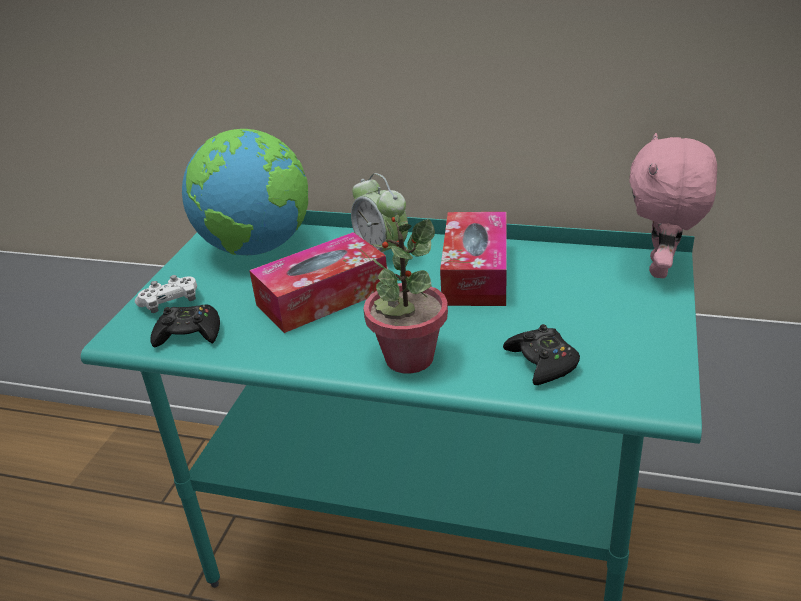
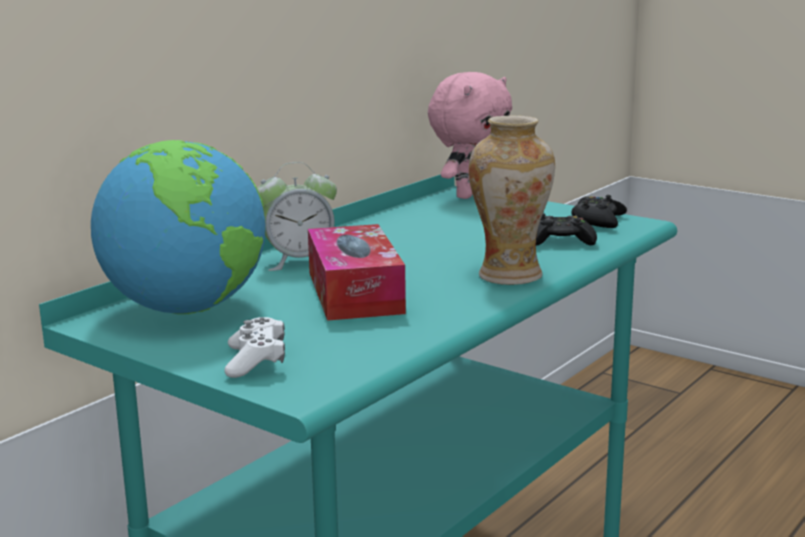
camera: 70 degrees left, 15 degrees down
black game controller [150,305,220,348] -> black game controller moved to [571,195,627,228]
potted plant [363,215,448,373] -> vase [469,116,555,285]
tissue box [440,212,506,306] -> none
pink plush toy [629,133,717,278] -> pink plush toy turned 90 degrees counterclockwise [428,72,512,199]

